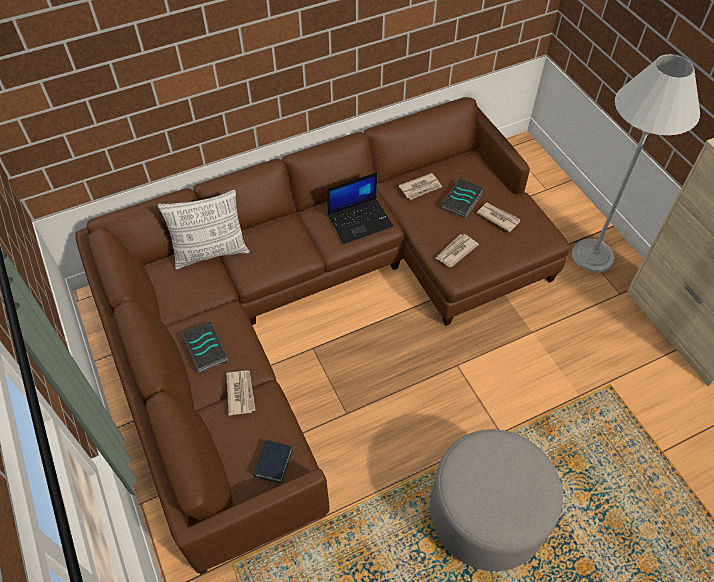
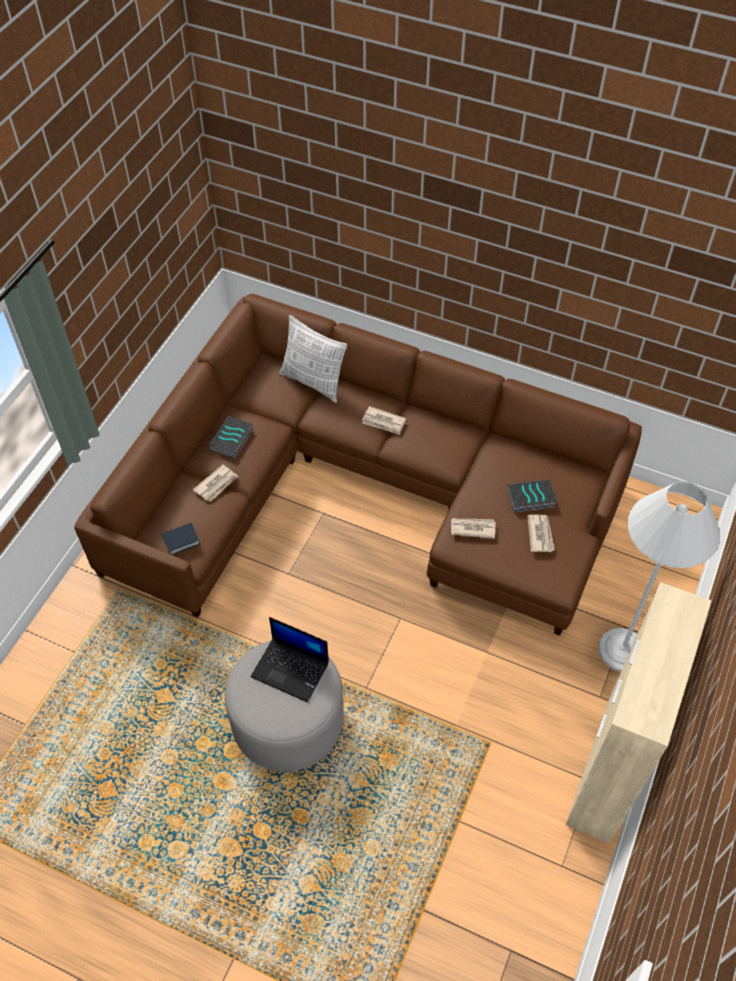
camera: 50 degrees right, 0 degrees up
laptop [327,172,394,244] -> laptop moved to [251,617,329,702]
newspaper [399,173,442,200] -> newspaper moved to [362,406,406,435]

